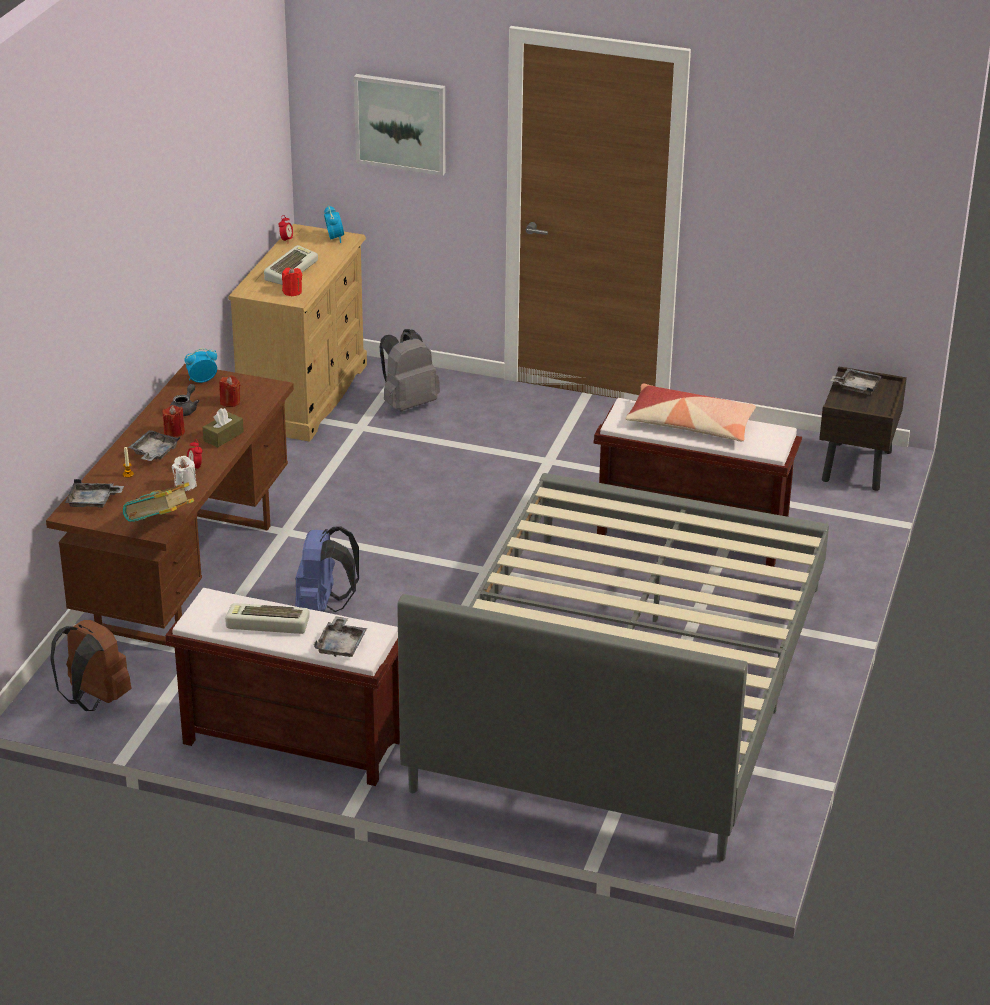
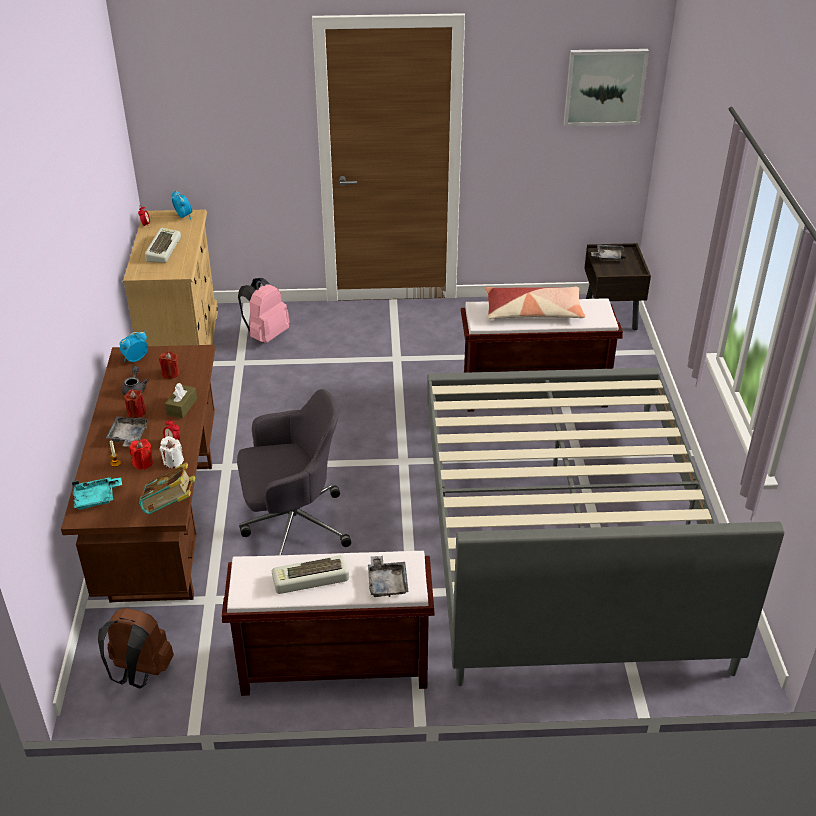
camera: 20 degrees left, 5 degrees up
grey tray [65,479,124,508] -> turquoise tray [72,477,122,510]
red candle [282,267,302,297] -> red candle moved to [129,439,153,470]
blue backpack [295,526,359,612] -> grey office chair [237,389,351,555]
picture [354,74,445,176] -> picture moved to [564,49,649,126]
grey backpack [380,329,440,411] -> pink backpack [238,278,289,343]

